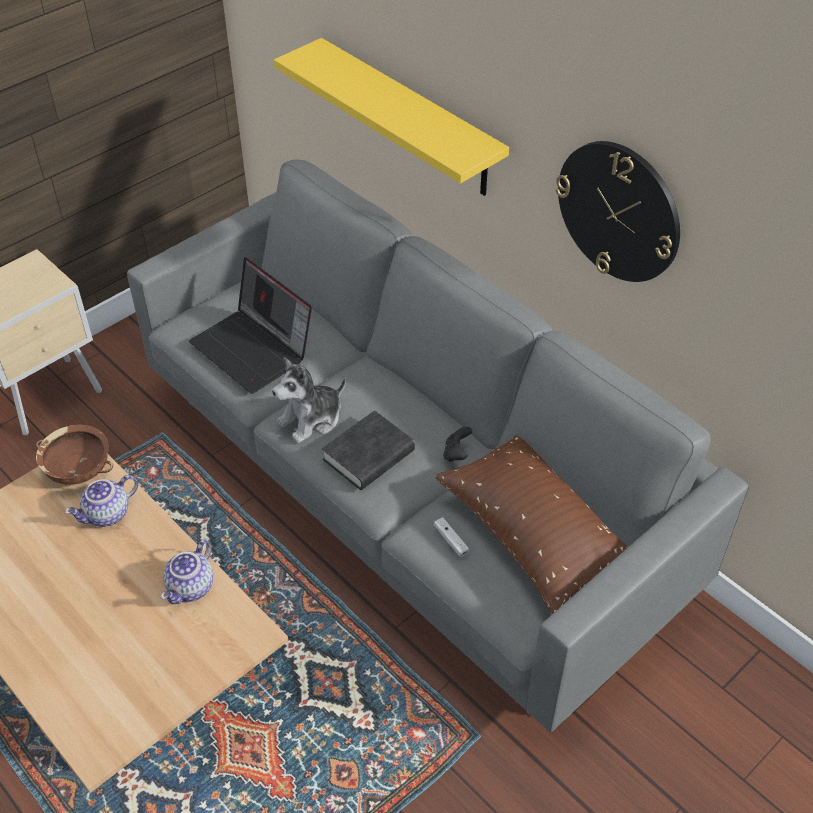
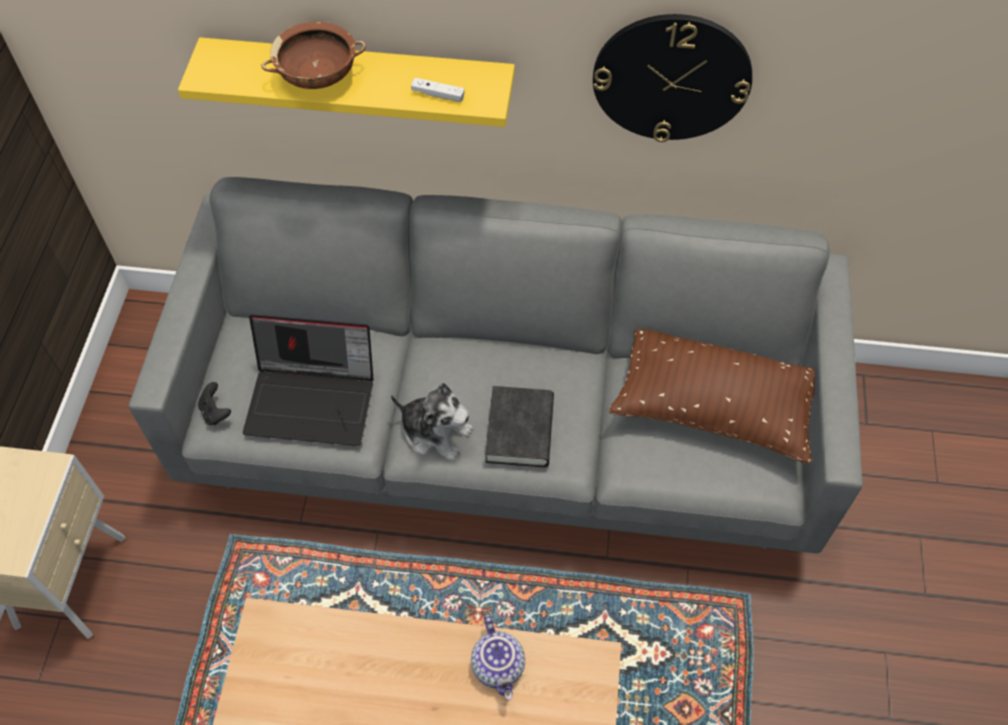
camera: 40 degrees left, 10 degrees up
brown bowl [36,425,113,485] -> brown bowl moved to [261,21,366,89]
teapot [65,475,138,527] -> none
plush toy [272,357,346,443] -> plush toy turned 75 degrees counterclockwise [391,383,473,461]
white game controller [434,517,469,557] -> white game controller moved to [411,78,465,102]
black game controller [443,427,472,462] -> black game controller moved to [198,382,231,425]

